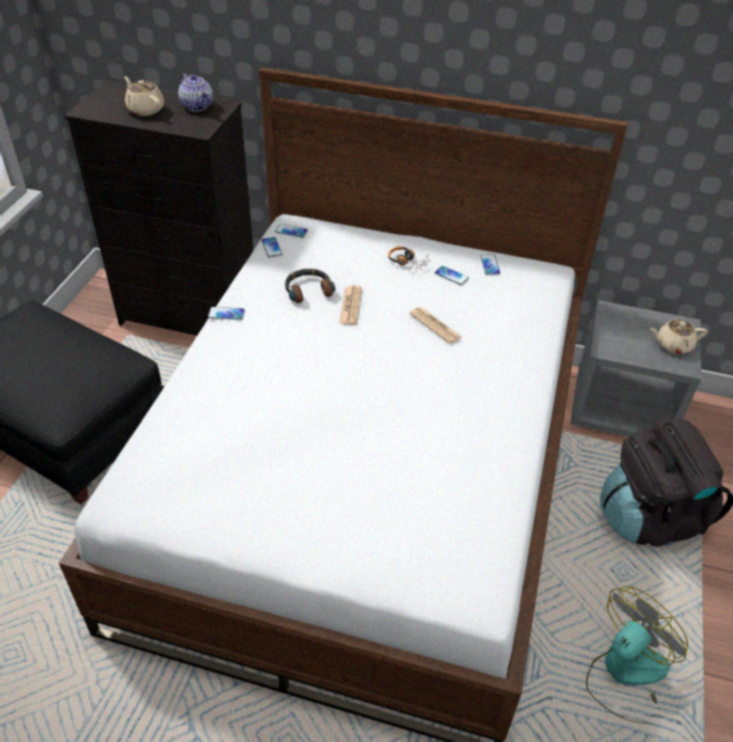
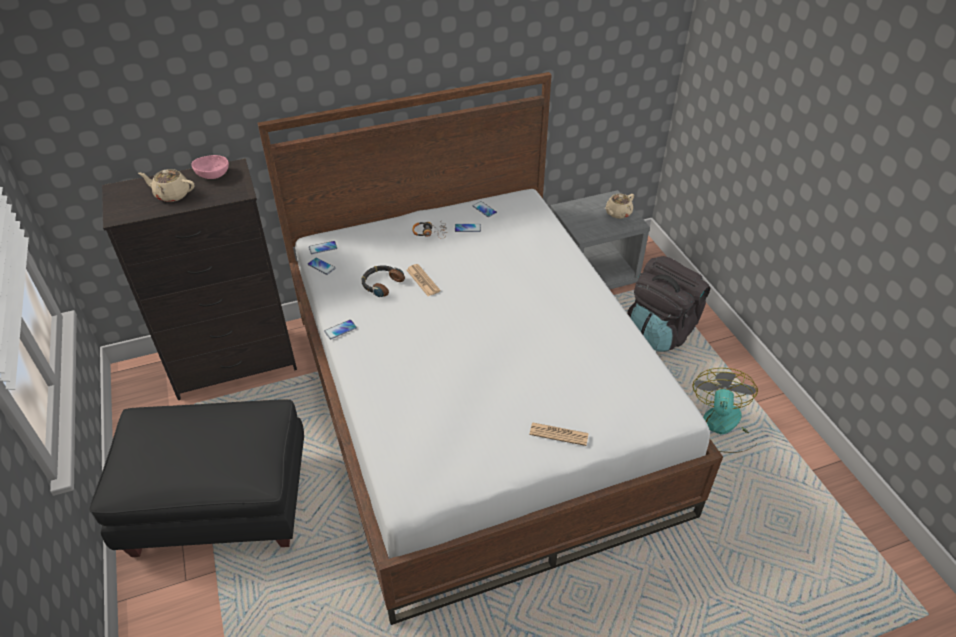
camera: 35 degrees left, 0 degrees up
teapot [178,74,213,112] -> pink bowl [191,155,229,179]
newspaper [409,307,461,344] -> newspaper moved to [529,423,589,446]

